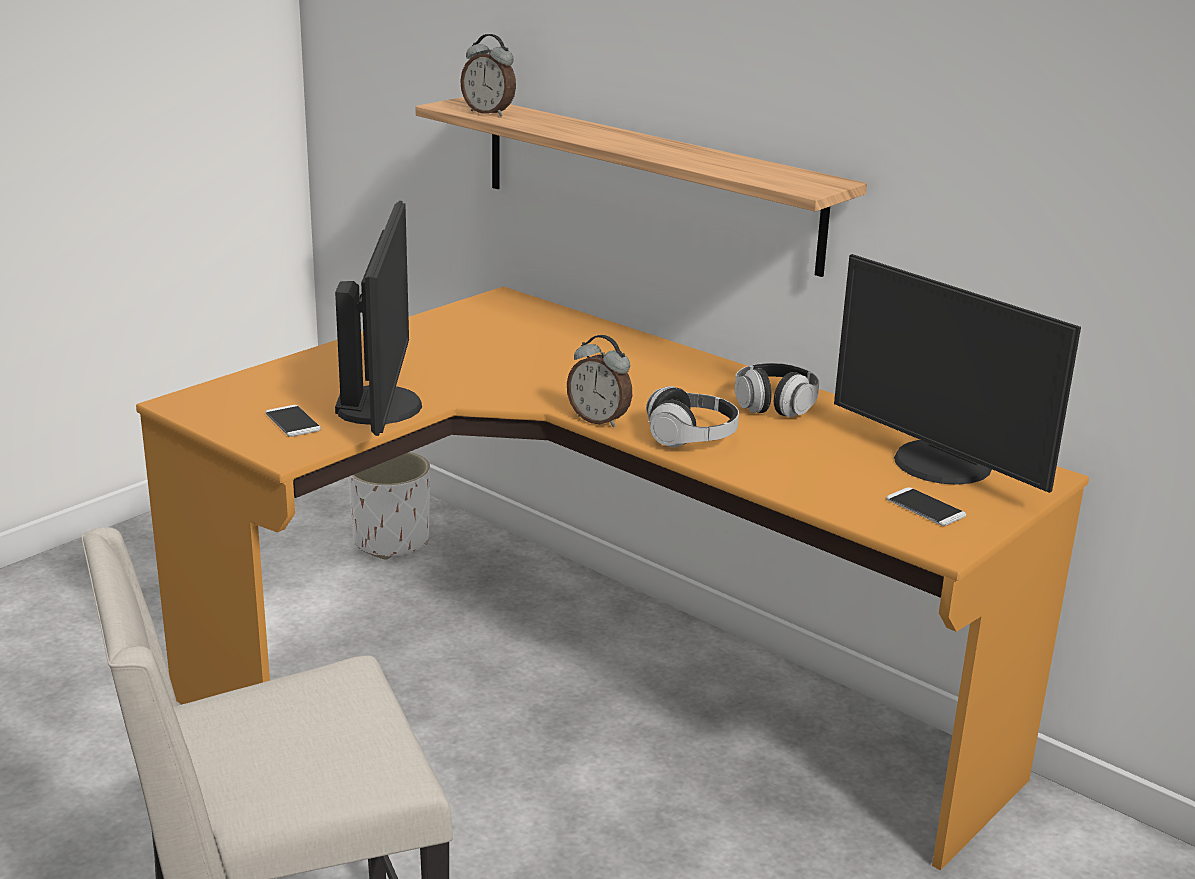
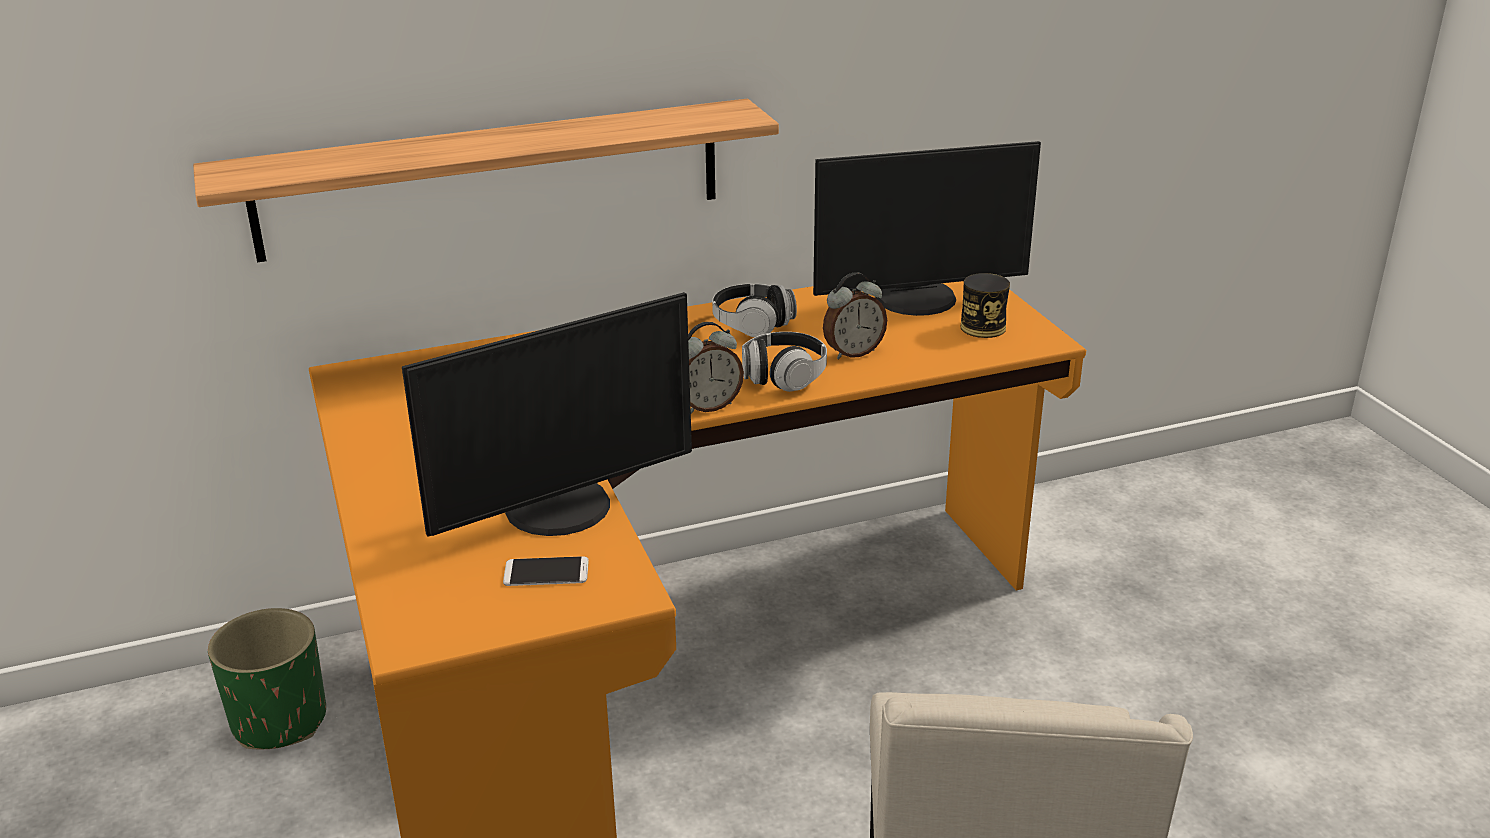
camera: 60 degrees left, 5 degrees up
monitor [335,201,422,436] -> monitor turned 120 degrees clockwise [402,292,692,537]
white planter [348,452,430,560] -> green planter [208,608,326,749]
alarm clock [460,34,516,116] -> alarm clock moved to [823,272,887,359]
phone [886,487,966,526] -> can [961,273,1010,338]

